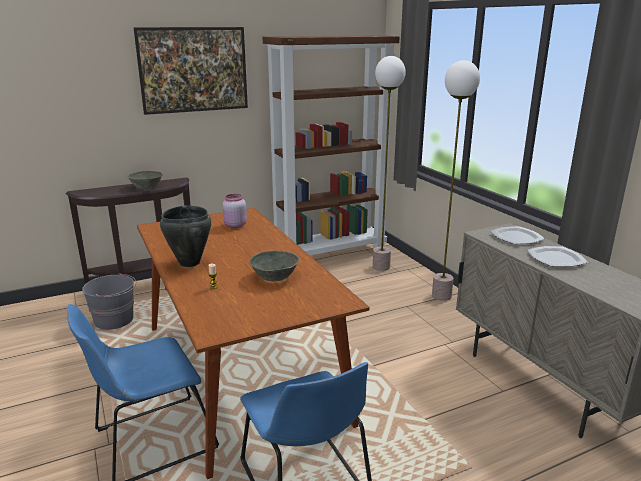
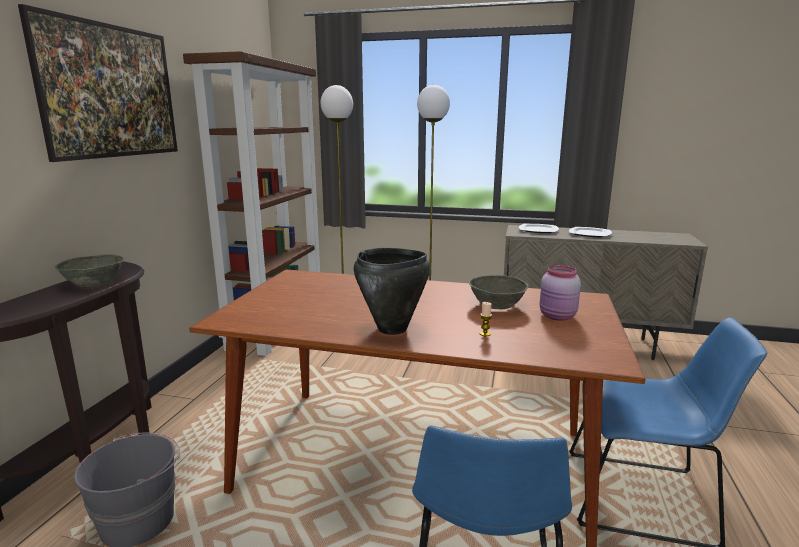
camera: 50 degrees left, 5 degrees down
pink jar [223,194,247,228] -> pink jar moved to [540,265,581,321]

